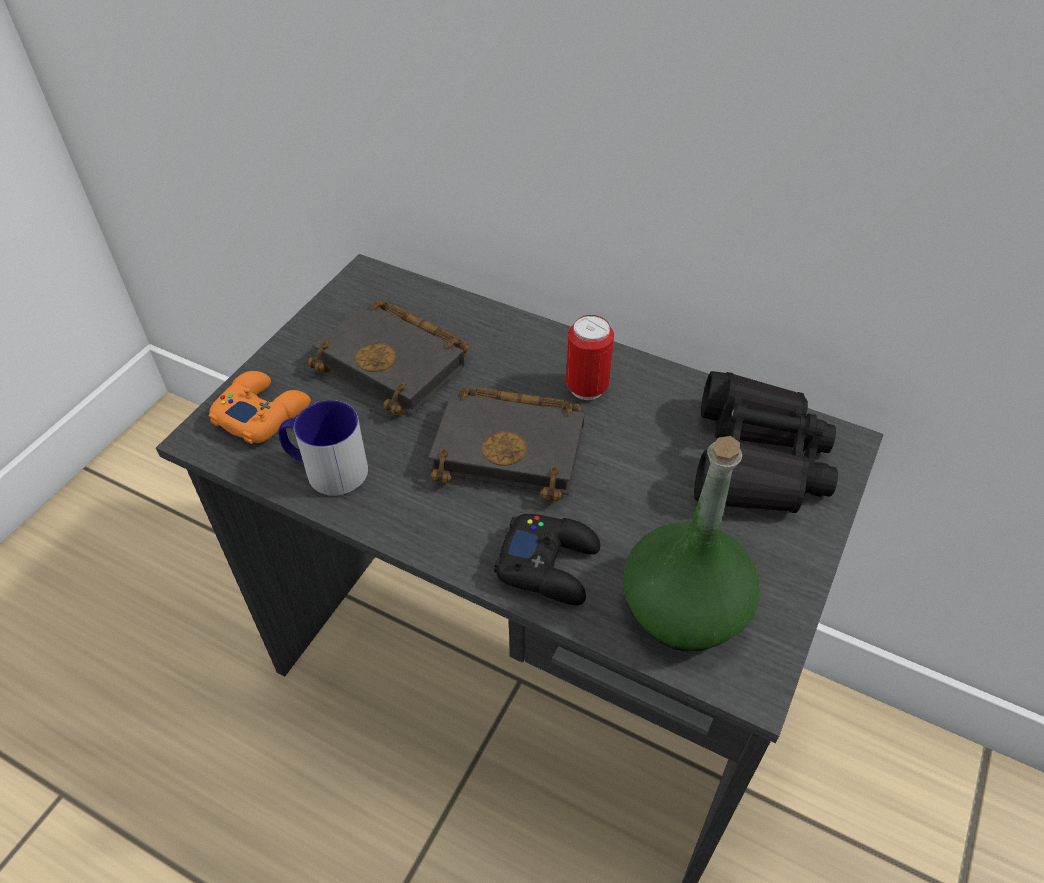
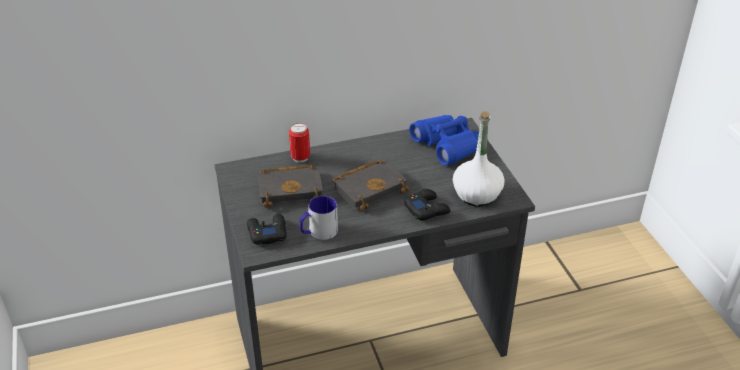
camera: 45 degrees left, 10 degrees down
orange game controller [208,371,311,444] -> black game controller [247,214,287,245]
can [566,315,614,400] -> can moved to [289,123,310,163]
green bottle [623,436,760,652] -> white bottle [453,111,505,206]
black binoculars [694,371,838,513] -> blue binoculars [409,115,479,165]

